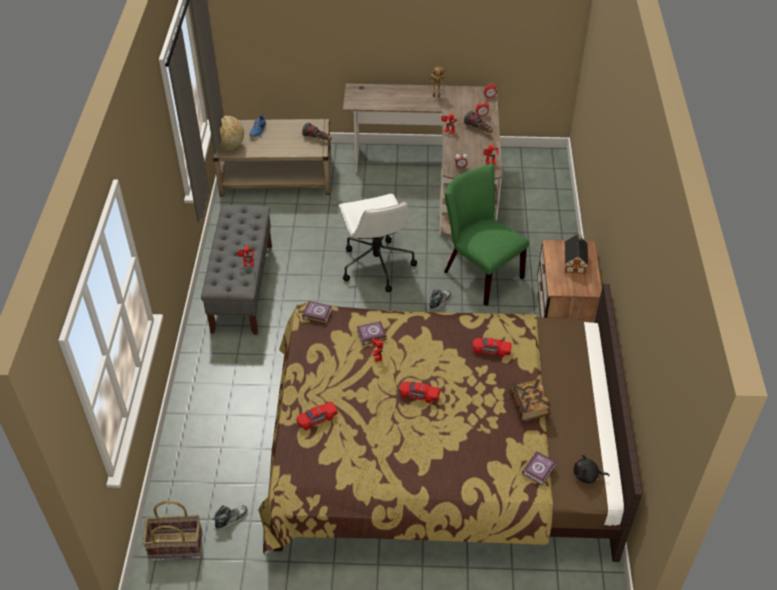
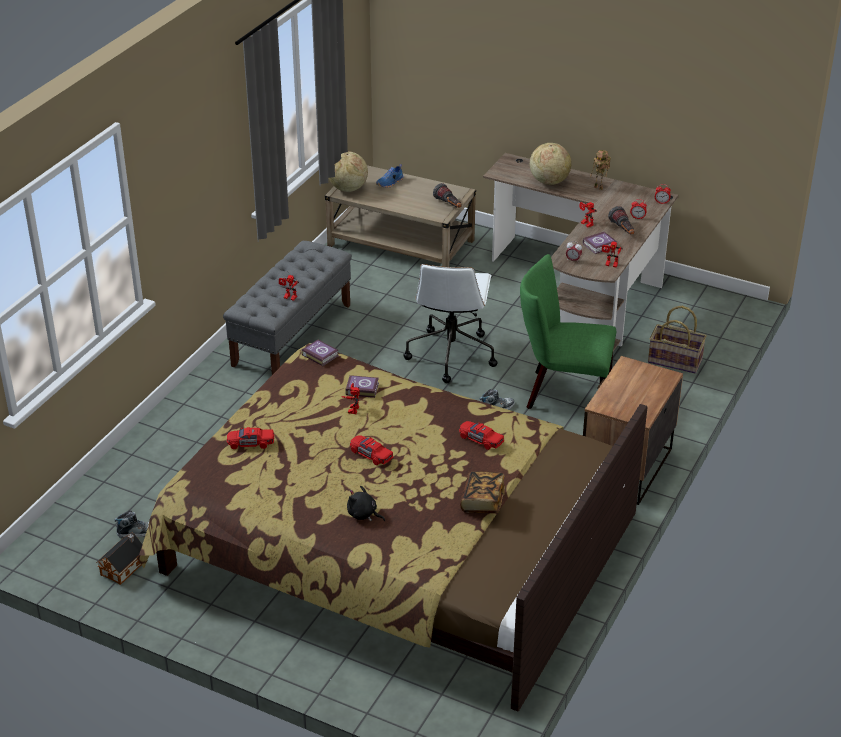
camera: 25 degrees right, 10 degrees down
basket [143,501,203,559] -> basket moved to [648,306,707,374]
green chair [444,164,529,306] -> green chair turned 60 degrees counterclockwise [520,254,616,409]
book [522,451,556,485] -> book moved to [583,231,617,254]
toy house [565,234,589,274] -> toy house moved to [96,533,142,585]
black plush toy [573,455,609,484] -> black plush toy moved to [347,486,385,521]
none -> globe [530,143,571,185]

